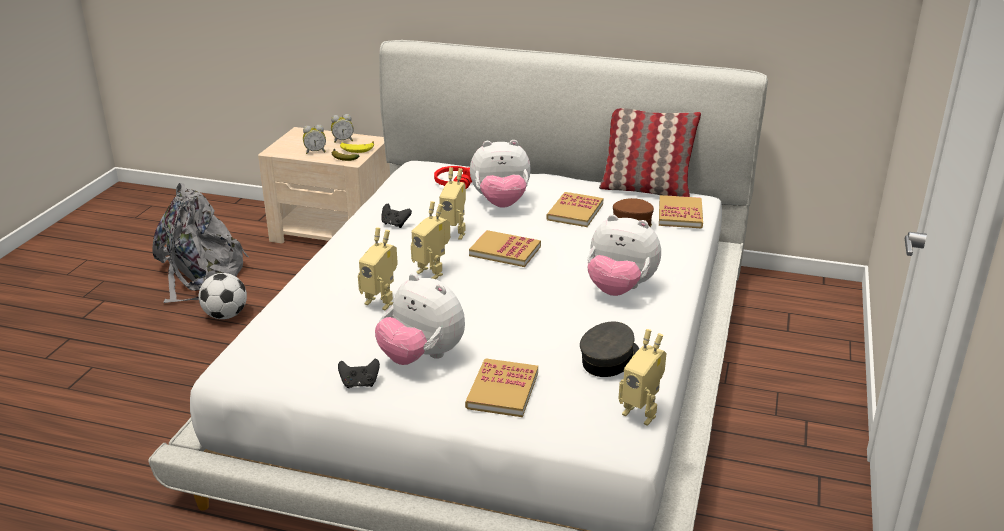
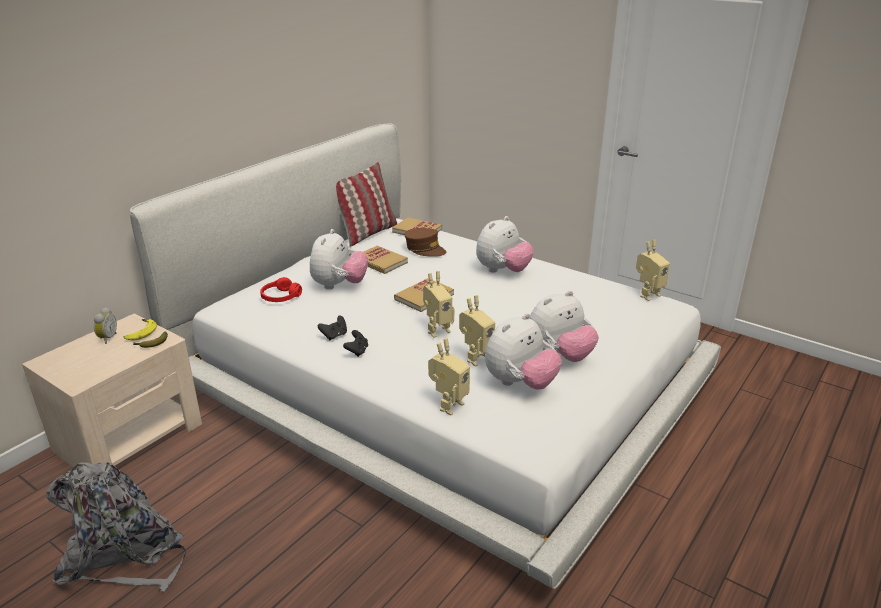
camera: 70 degrees left, 0 degrees up
football [199,273,247,319] -> none
alarm clock [303,125,326,154] -> none
black game controller [338,359,380,388] -> black game controller moved to [343,330,368,357]
toy robot [439,167,466,240] -> toy robot moved to [428,338,470,415]
book [465,358,538,417] -> none
grey cap [580,322,639,377] -> none
none -> plush toy [485,313,562,390]

